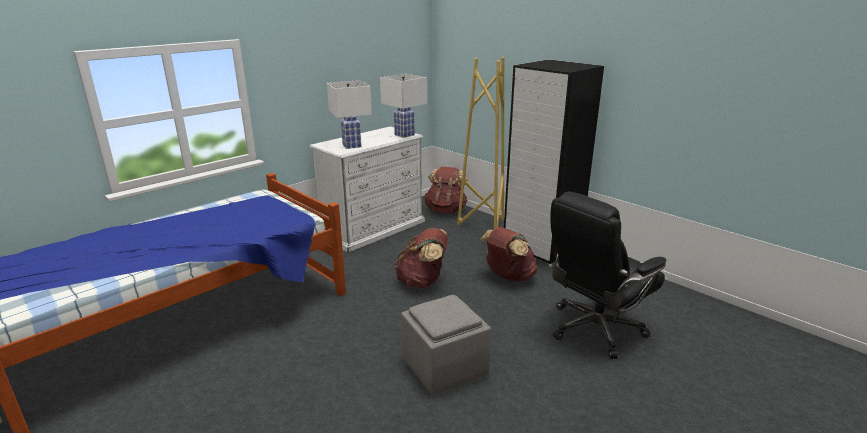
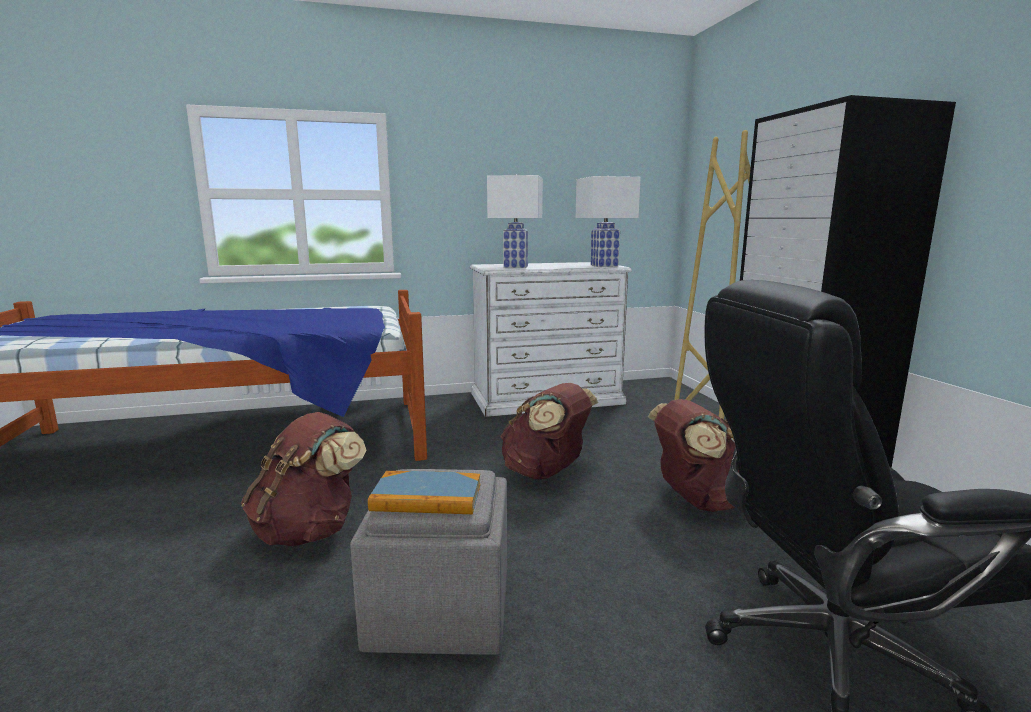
camera: 30 degrees right, 10 degrees down
brown backpack [424,167,468,213] -> brown backpack moved to [241,412,366,547]
none -> book [368,471,481,514]

